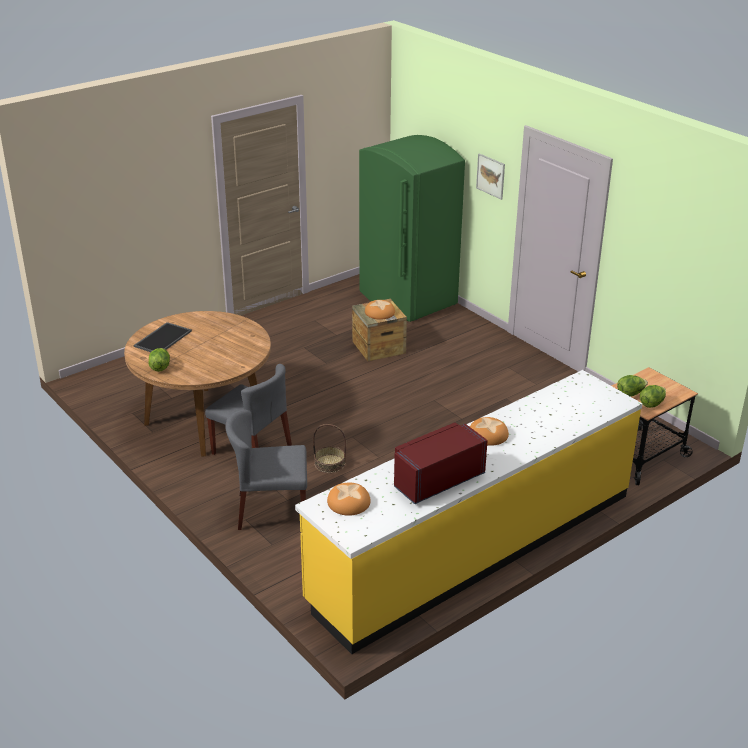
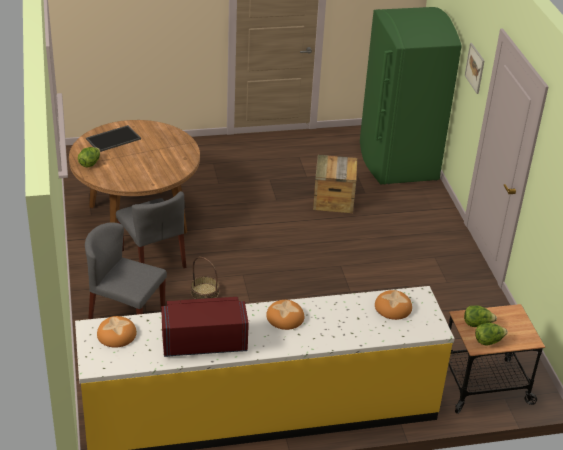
camera: 25 degrees right, 5 degrees up
bread [365,300,395,320] -> bread moved to [375,290,412,320]

